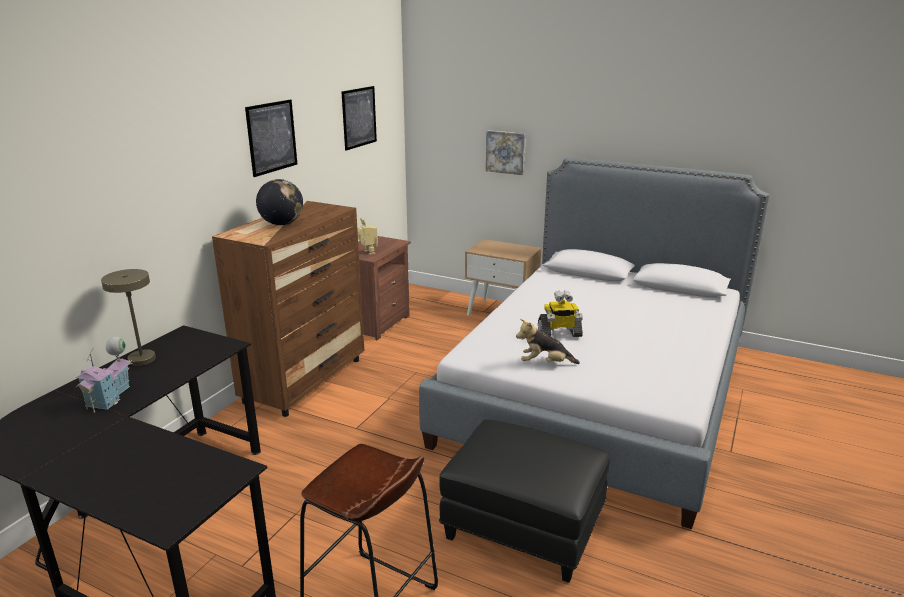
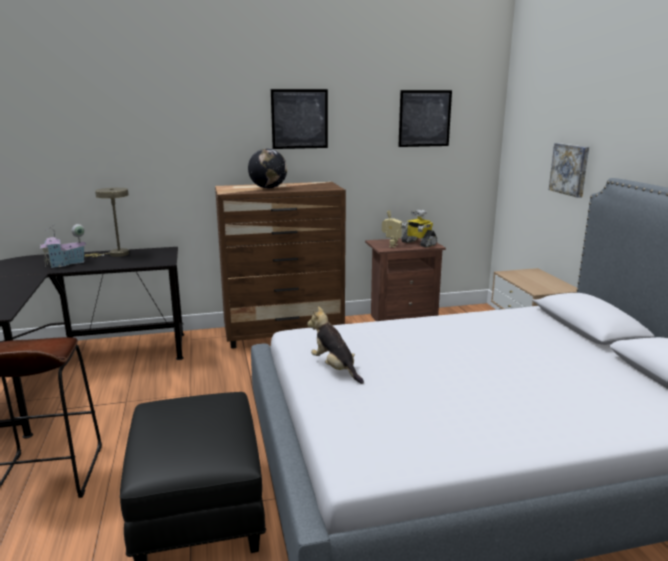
camera: 50 degrees right, 5 degrees down
toy robot [538,290,583,337] -> toy robot moved to [401,209,437,247]

